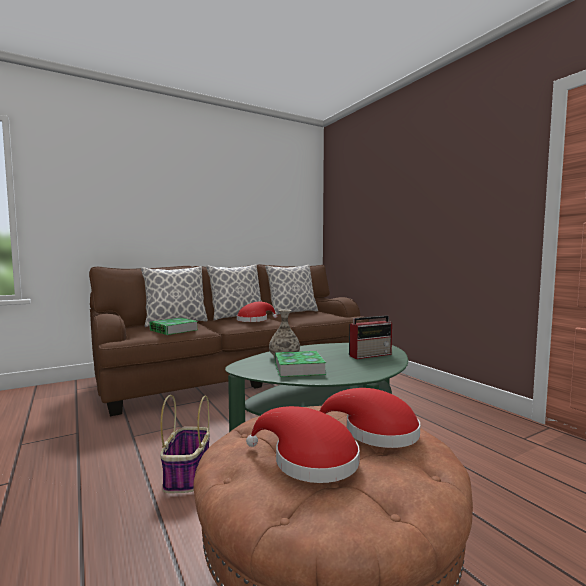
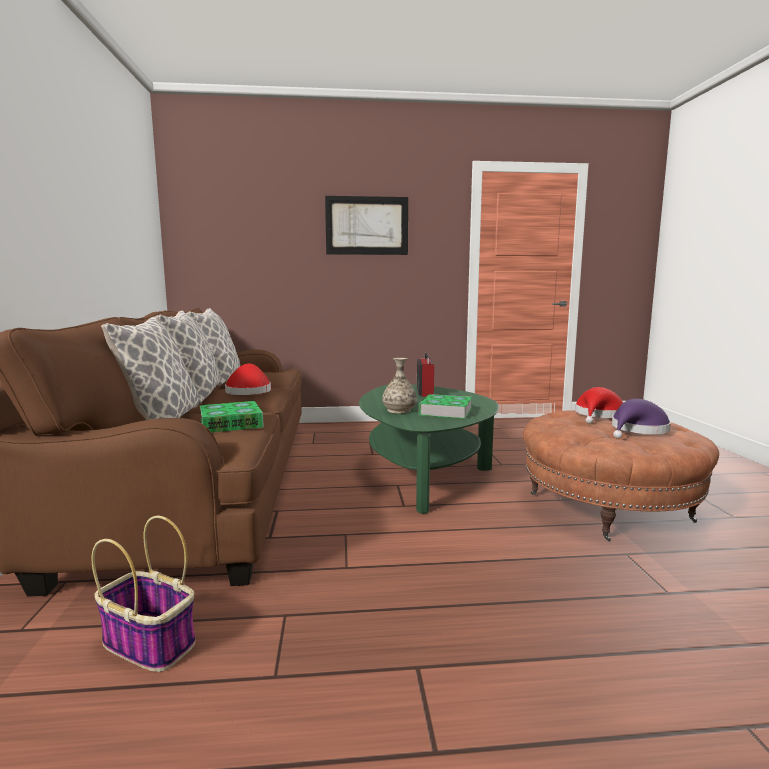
camera: 65 degrees left, 5 degrees up
basket [160,395,210,493] -> basket moved to [92,516,196,672]
red hat [246,406,360,483] -> purple hat [612,399,671,439]
none -> picture [325,196,408,255]

